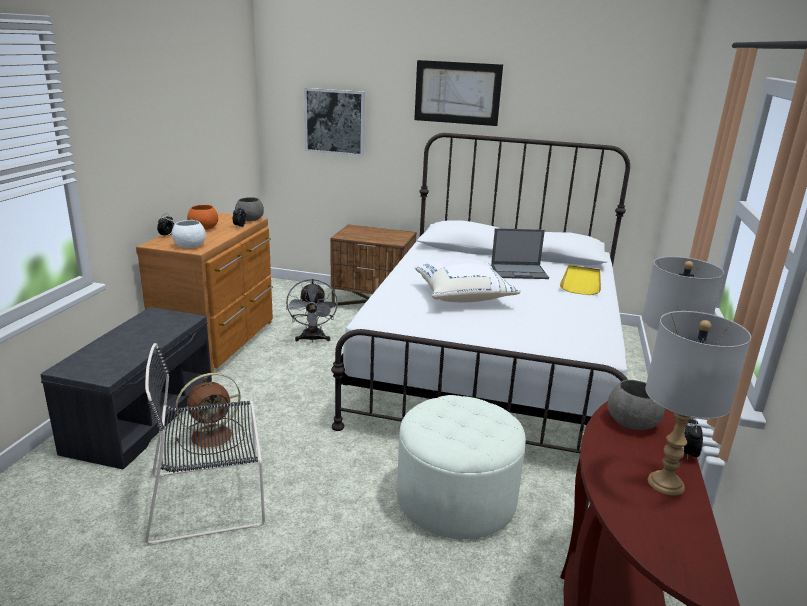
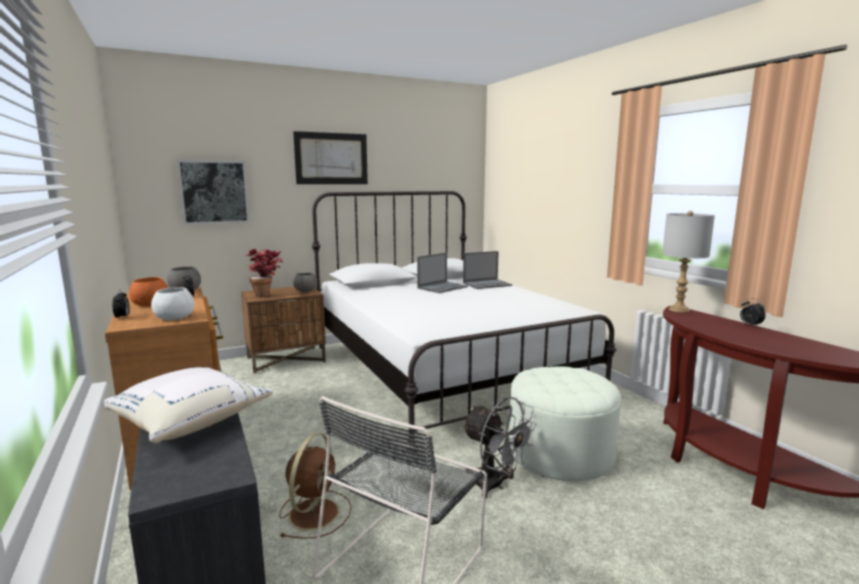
camera: 40 degrees left, 10 degrees down
grey fan [286,279,338,342] -> grey fan moved to [462,397,537,498]
white pillow [415,259,521,302] -> white pillow moved to [102,367,273,443]
yellow tray [560,265,601,295] -> laptop [463,251,512,289]
grey bowl [608,380,665,430] -> grey bowl moved to [293,273,318,292]
grey table lamp [645,311,751,496] -> none
none -> potted plant [246,248,283,297]

